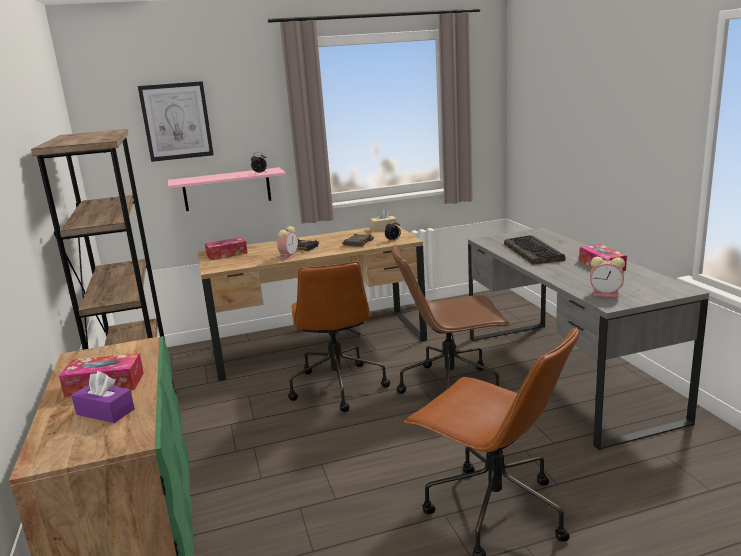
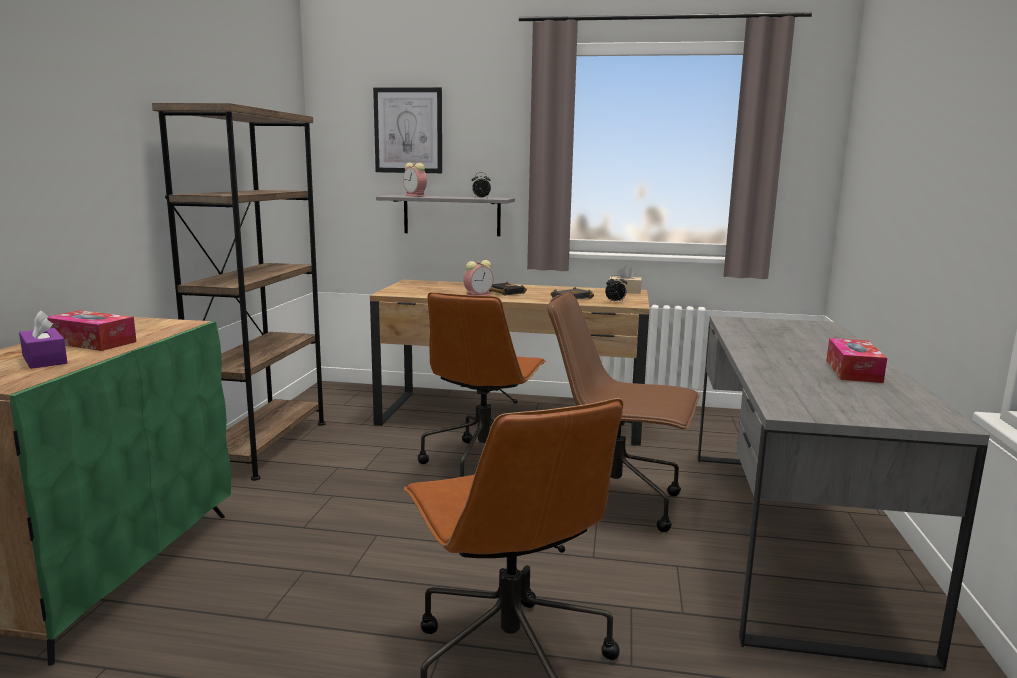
camera: 25 degrees right, 5 degrees down
pink shelf [168,167,286,211] -> grey shelf [376,195,515,236]
tissue box [205,237,248,260] -> none
keyboard [504,235,565,265] -> none
alarm clock [590,257,625,297] -> alarm clock moved to [403,163,427,197]

